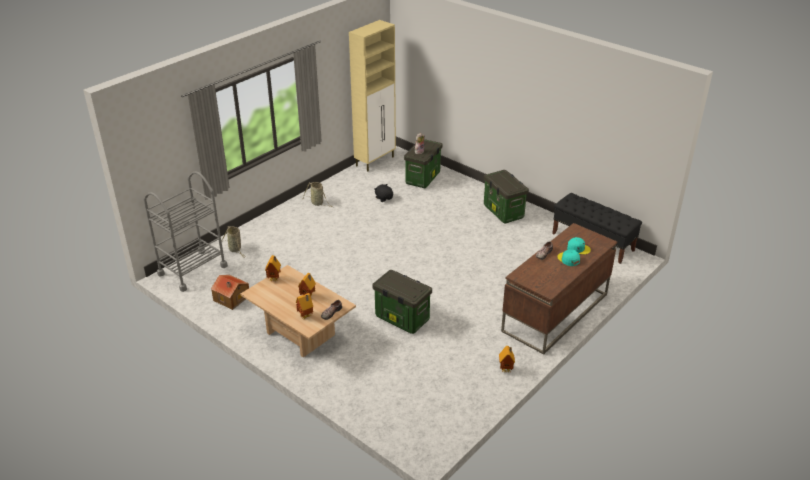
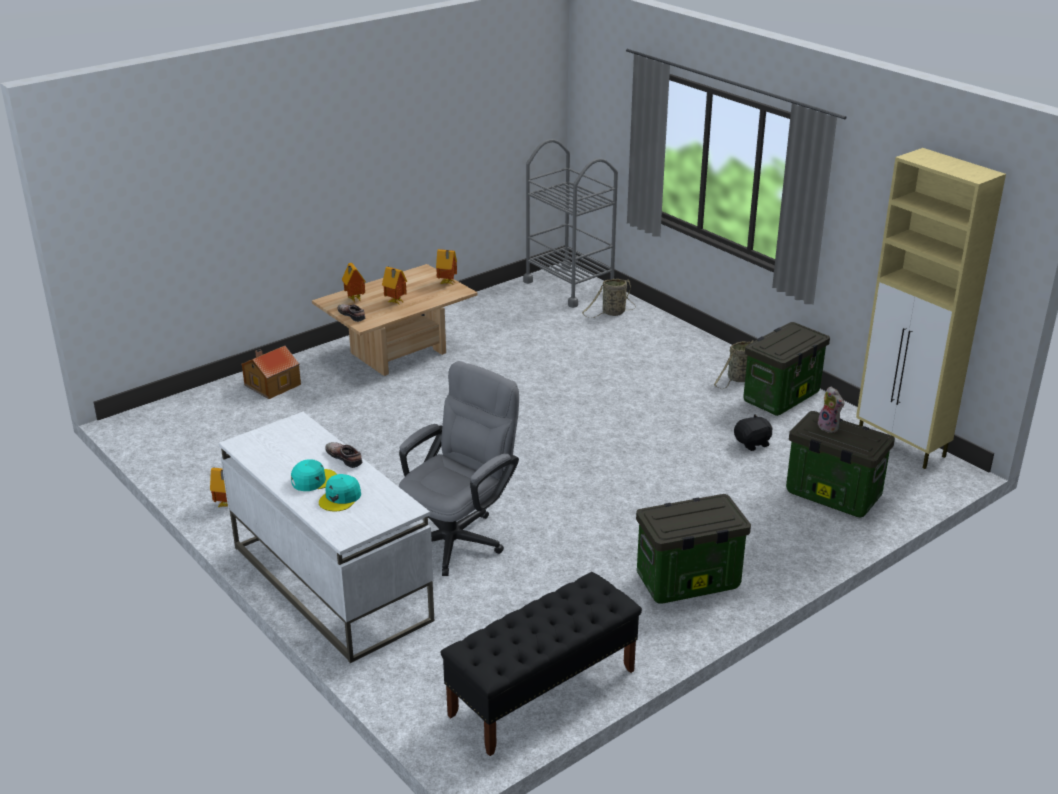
camera: 100 degrees right, 5 degrees down
toy house [211,275,249,310] -> toy house moved to [241,346,301,399]
storage box [373,270,432,334] -> storage box moved to [743,322,830,416]
brown desk [501,223,617,354] -> white desk [219,412,434,663]
none -> grey office chair [399,361,519,576]

